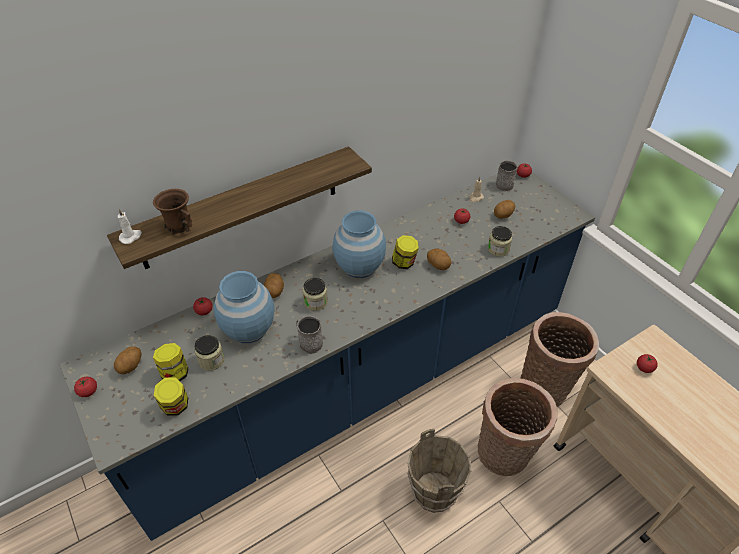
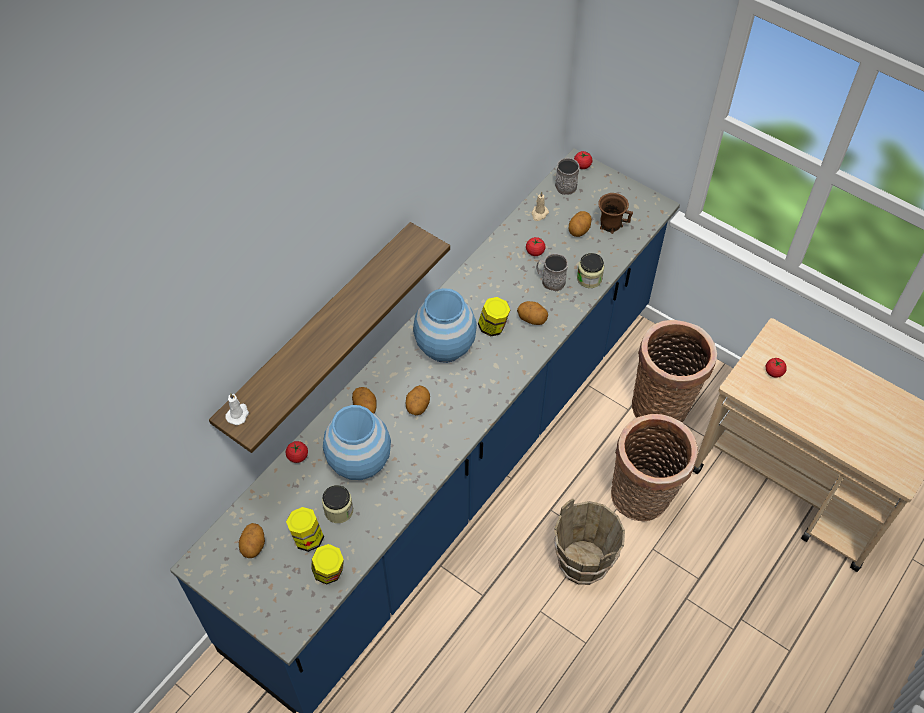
camera: 20 degrees left, 10 degrees up
tomato [74,377,97,397] -> none
brown mug [153,189,192,235] -> brown mug moved to [598,193,633,234]
grey mug [296,316,323,354] -> grey mug moved to [536,253,568,291]
jar [303,278,328,311] -> potato [406,385,430,415]

